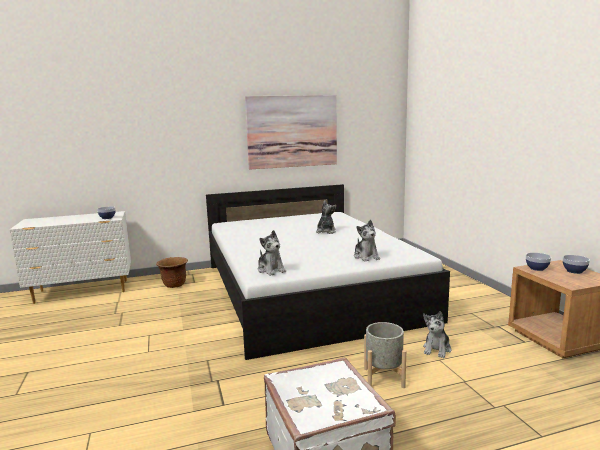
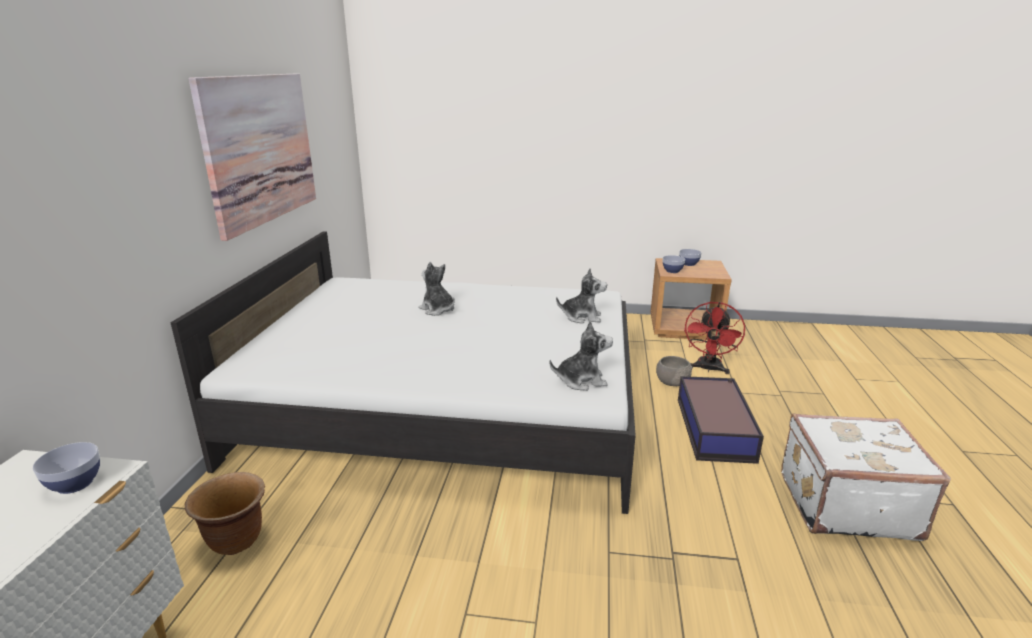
camera: 65 degrees left, 10 degrees up
grey planter [364,322,406,388] -> storage box [678,376,764,464]
plush toy [423,311,451,358] -> grey bowl [656,356,692,386]
none -> red fan [684,302,745,374]

